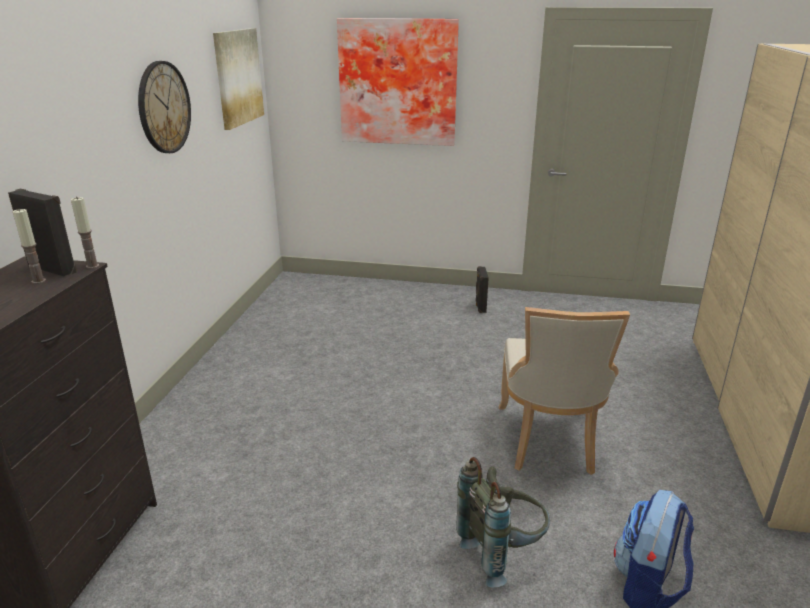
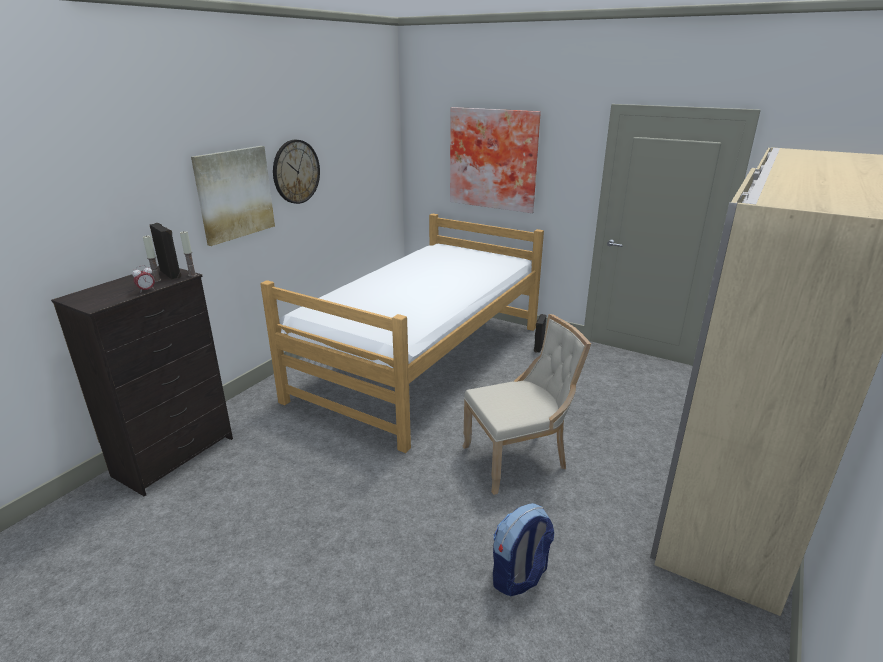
camera: 20 degrees right, 0 degrees up
picture [213,28,264,130] -> picture moved to [191,146,275,246]
grey backpack [456,457,550,588] -> none
beige chair [499,307,630,475] -> beige chair turned 135 degrees counterclockwise [463,314,591,495]
none -> alarm clock [132,265,155,293]
none -> bed [260,213,544,453]

